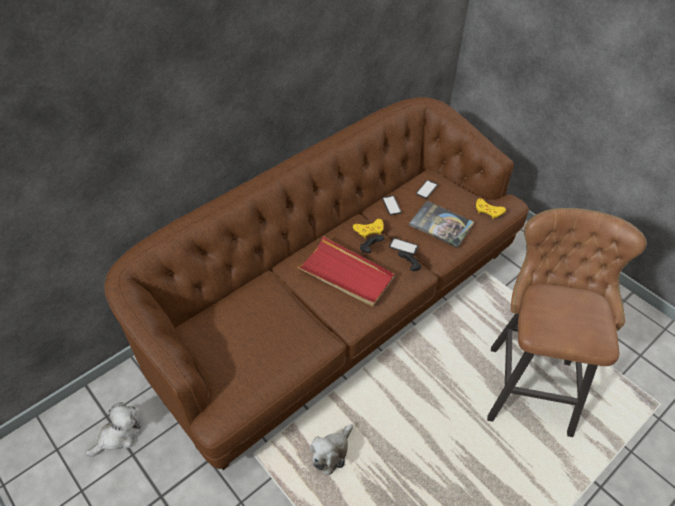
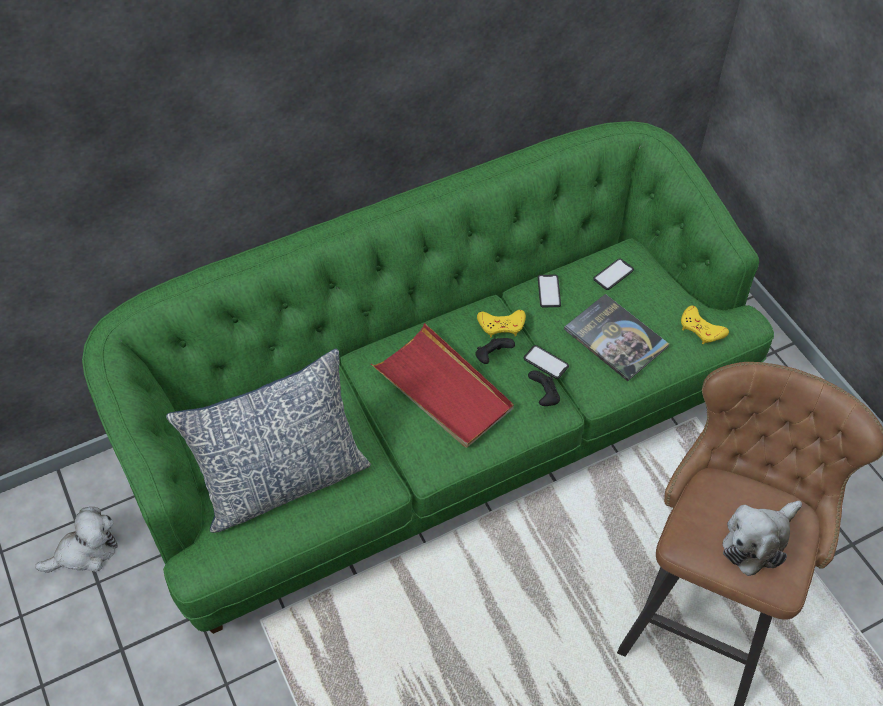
camera: 15 degrees right, 5 degrees up
brown sofa [104,97,529,470] -> green sofa [82,121,774,634]
plush toy [310,424,353,475] -> plush toy moved to [723,501,802,576]
none -> pillow [166,349,371,533]

